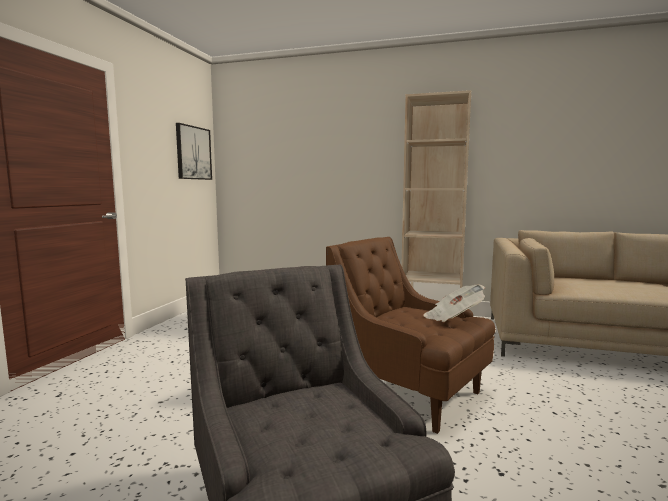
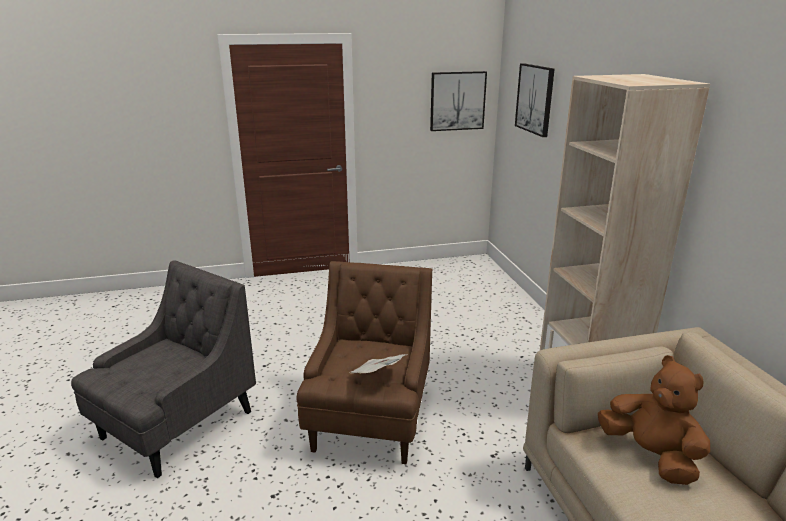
camera: 60 degrees right, 15 degrees up
none -> picture [515,63,555,137]
none -> brown plush toy [598,355,710,485]

